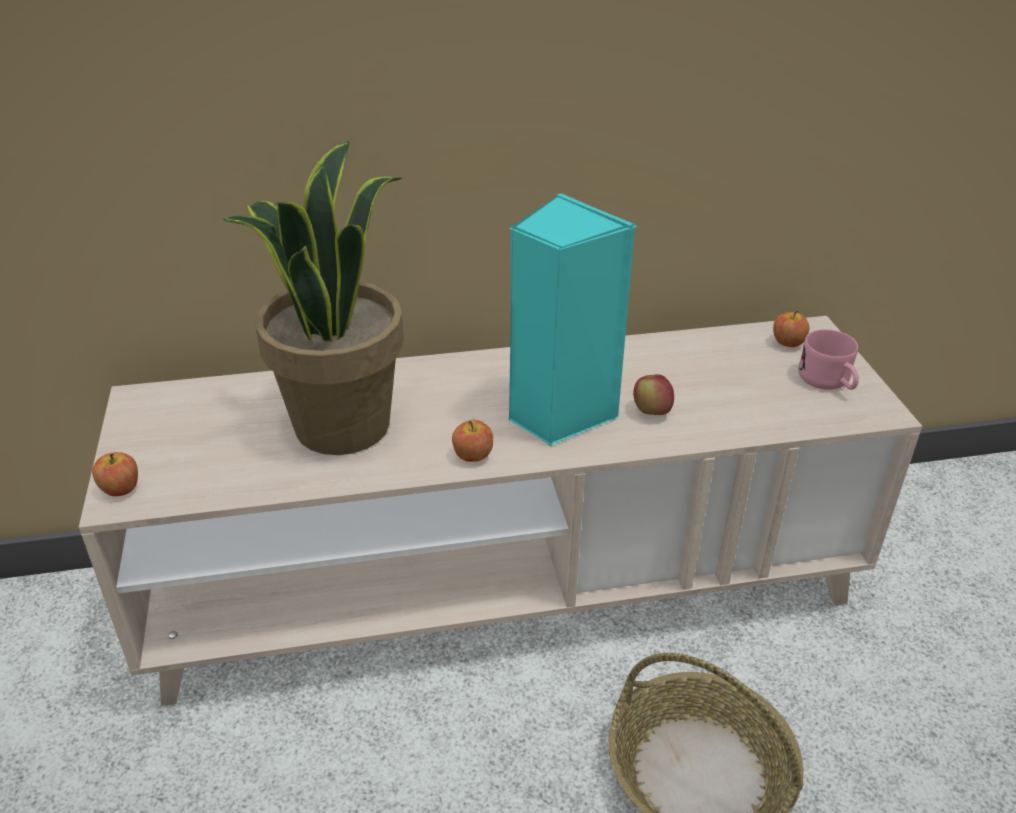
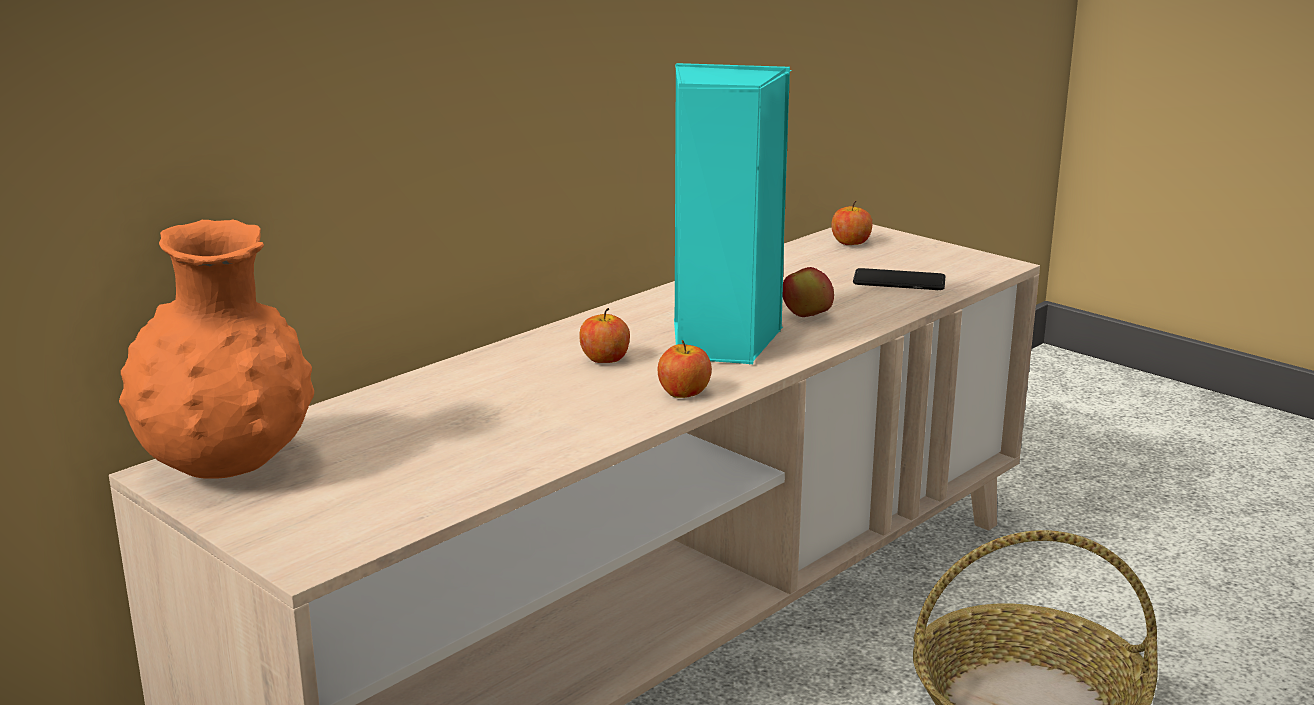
camera: 35 degrees left, 15 degrees down
apple [92,452,138,496] -> apple moved to [579,308,630,363]
potted plant [220,141,404,455] -> none
pink mug [798,329,859,390] -> none
none -> orange vase [119,220,314,479]
none -> phone [853,268,945,290]

